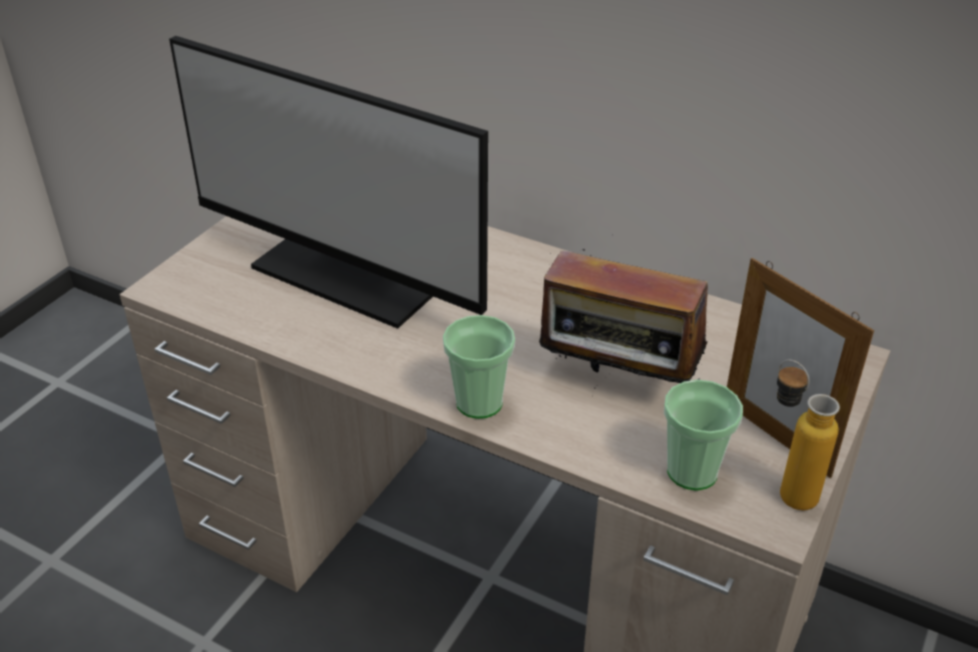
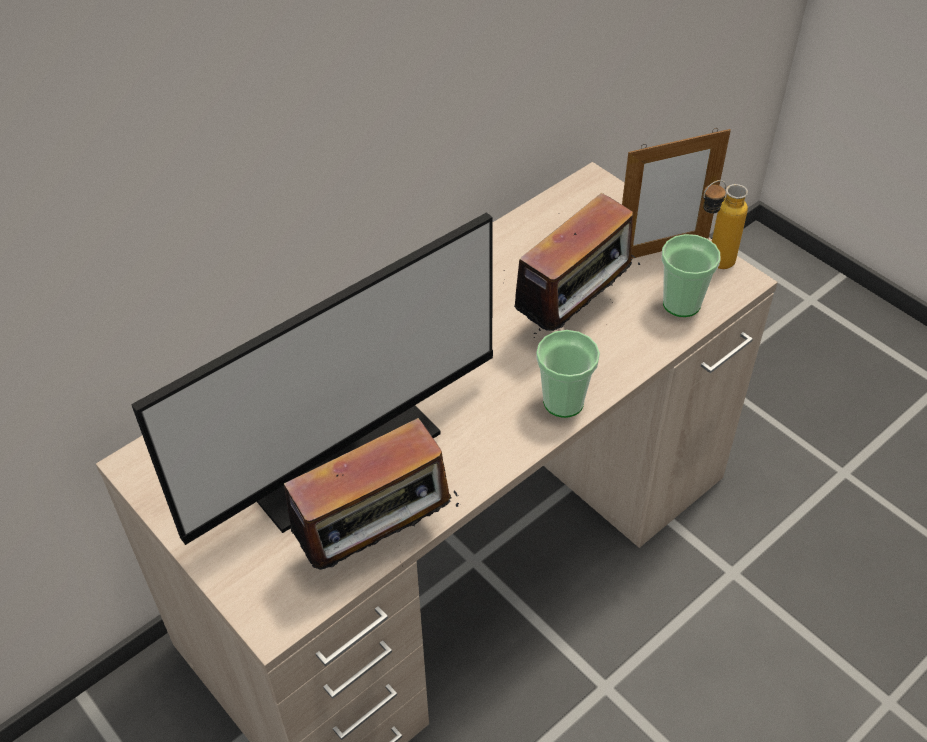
camera: 70 degrees left, 10 degrees up
none -> radio [266,418,459,570]

